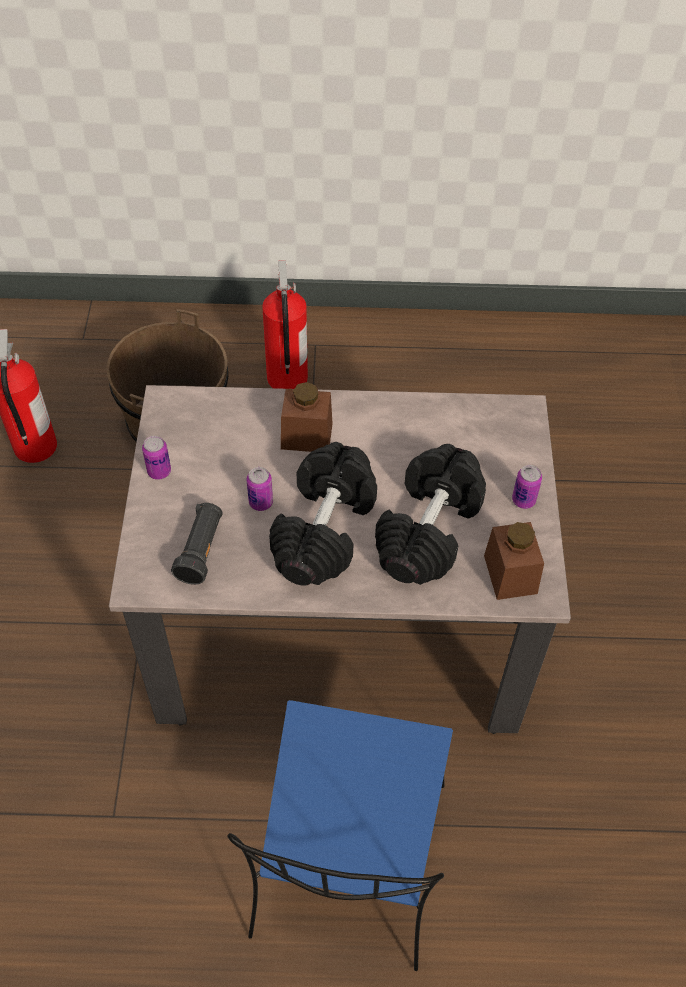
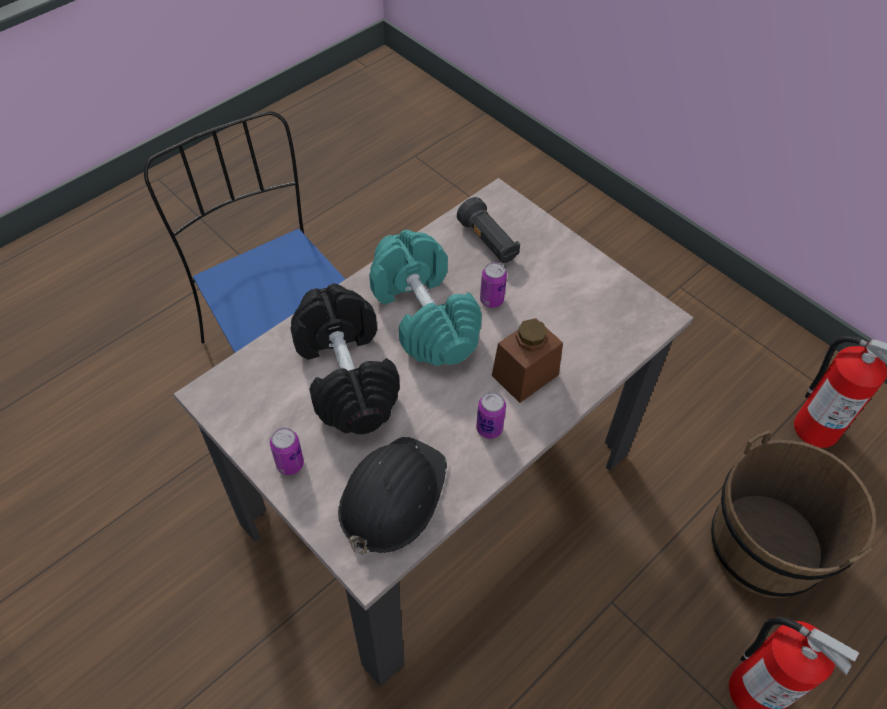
camera: 135 degrees right, 0 degrees up
can [142,436,171,480] -> can moved to [476,392,506,439]
black dumbbell [269,442,377,586] -> turquoise dumbbell [369,230,482,366]
brown jar [484,522,544,600] -> none
none -> black hard hat [338,437,447,555]

